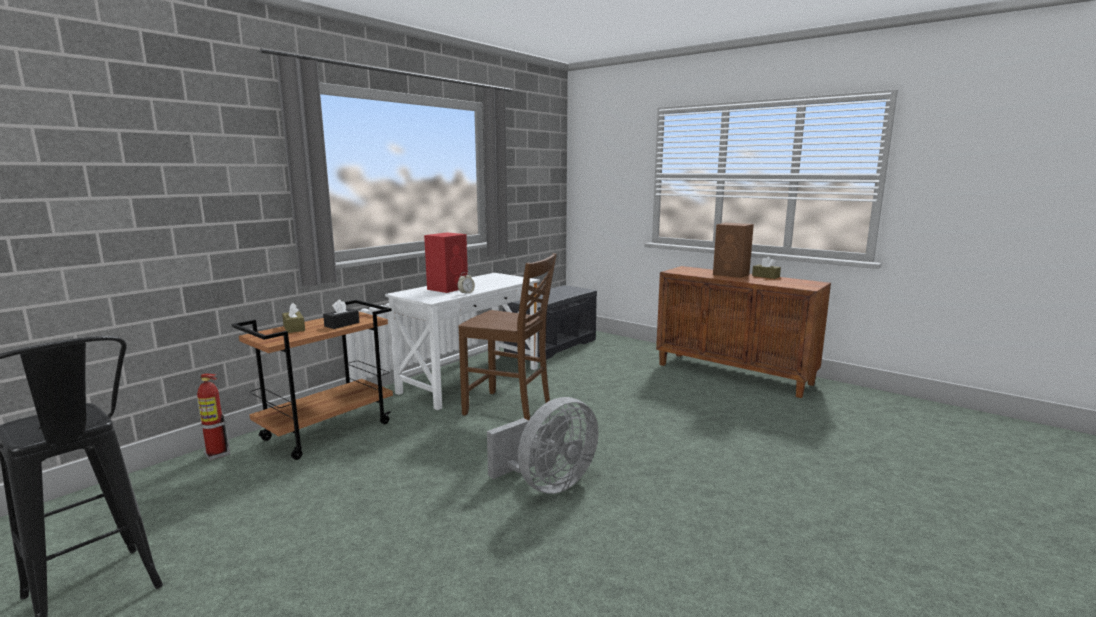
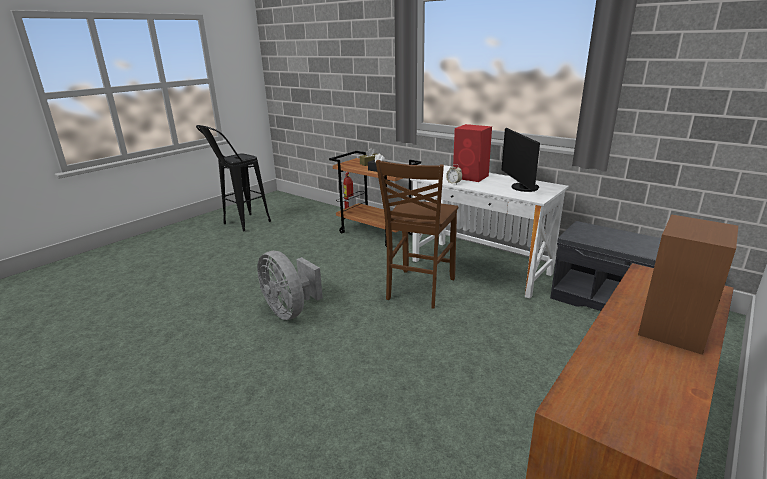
camera: 90 degrees right, 10 degrees up
brown tissue box [752,257,781,279] -> none
none -> monitor [501,128,540,192]

